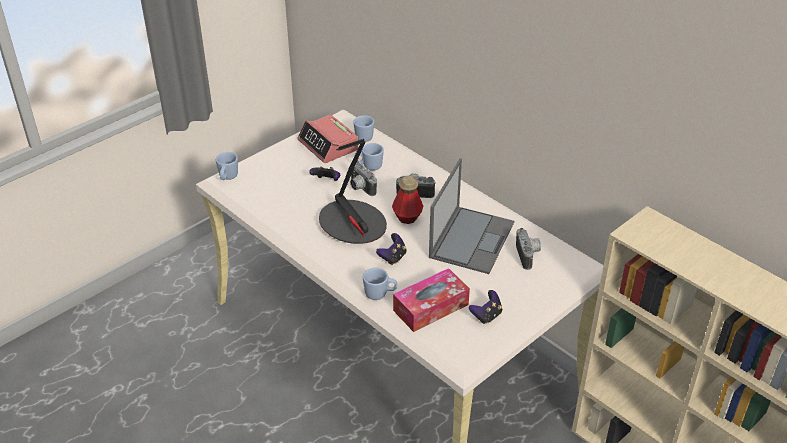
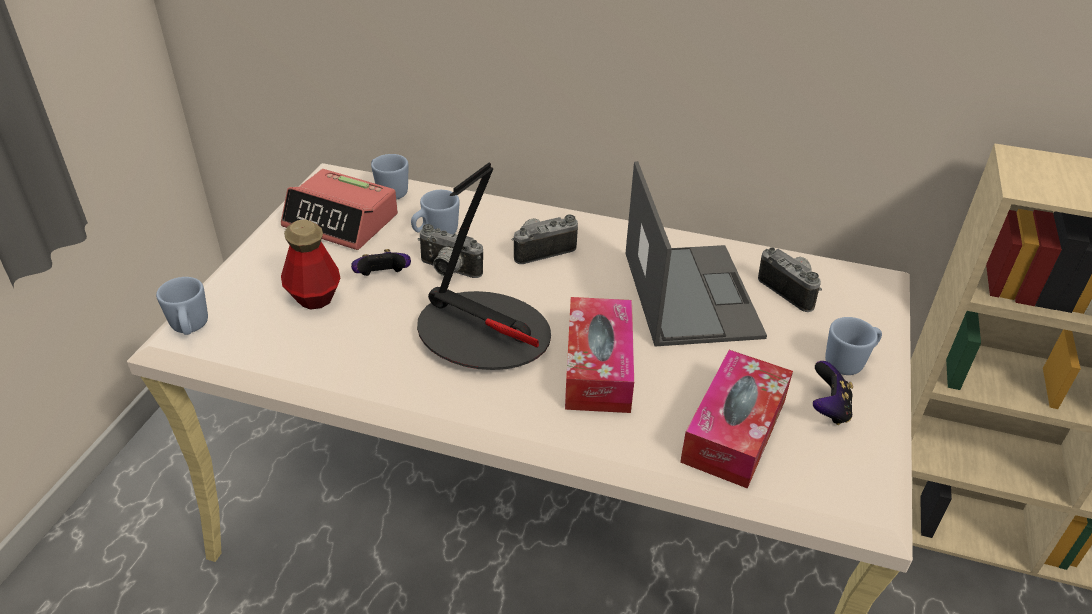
camera: 30 degrees left, 0 degrees up
blue mug [363,268,397,300] -> blue mug moved to [825,317,882,375]
game controller [376,233,407,265] -> tissue box [565,297,634,413]
bottle [392,176,423,224] -> bottle moved to [281,220,340,310]

